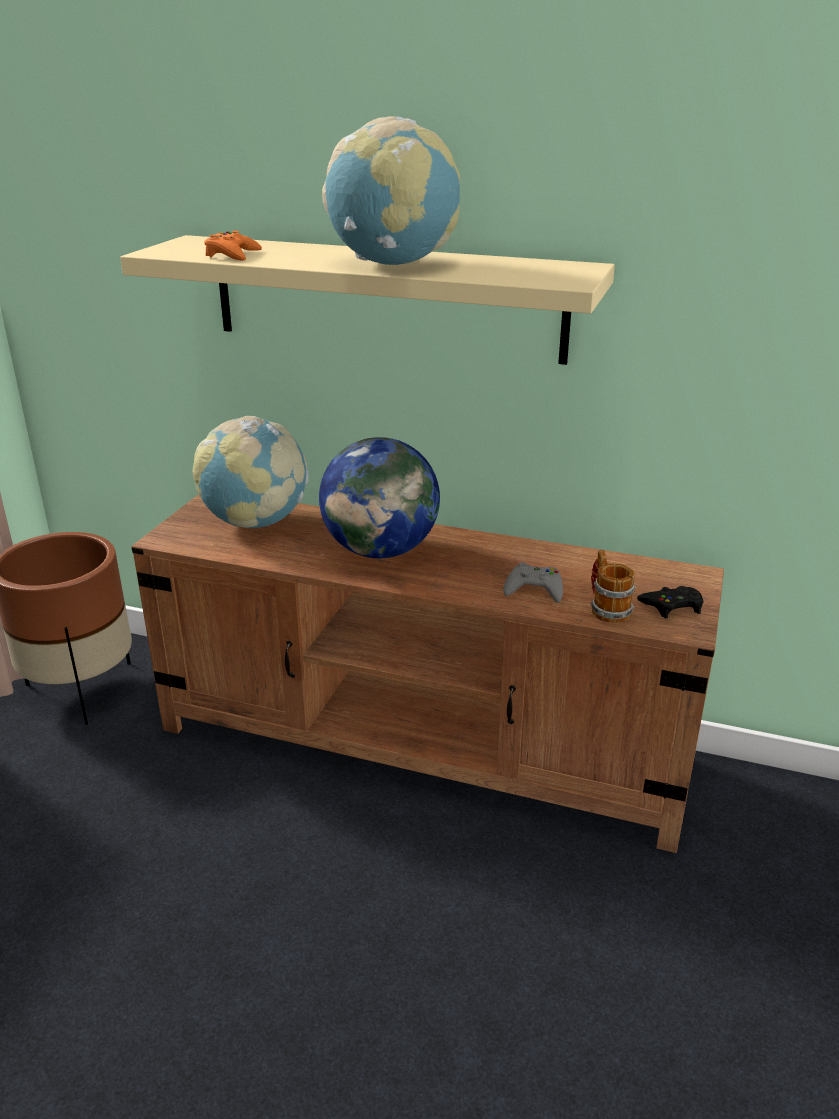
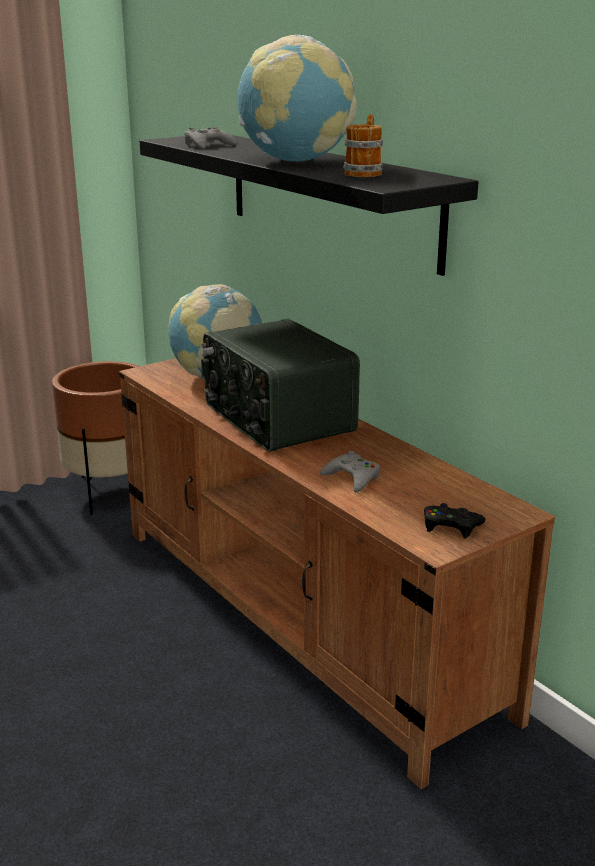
camera: 35 degrees right, 5 degrees down
beige shelf [120,235,615,365] -> black shelf [140,135,478,276]
orange game controller [204,231,262,261] -> grey game controller [184,127,237,149]
globe [319,437,440,558] -> radio [201,319,360,452]
mug [591,550,636,623] -> mug moved to [343,115,383,177]

